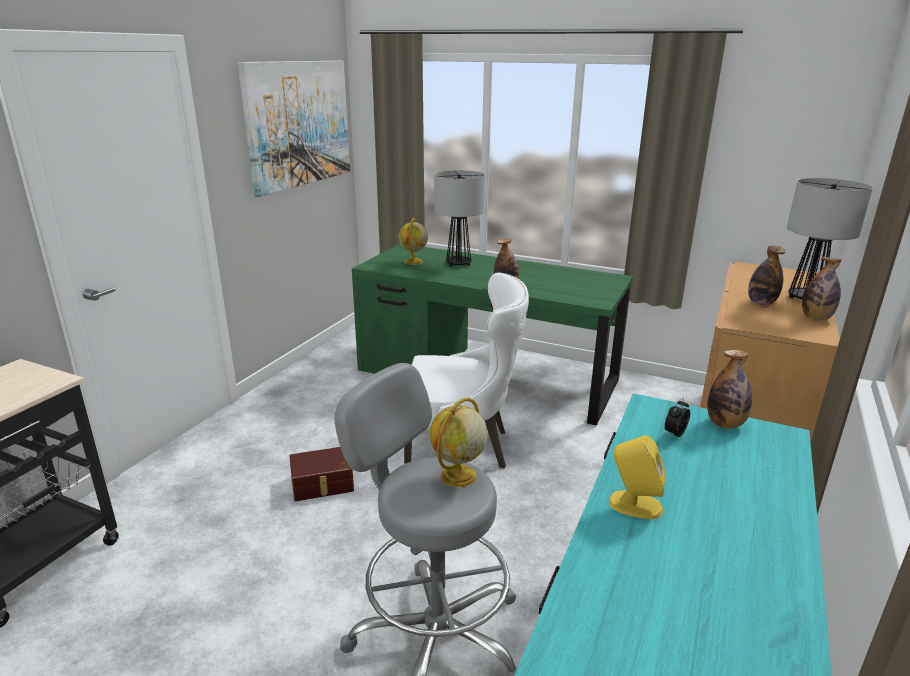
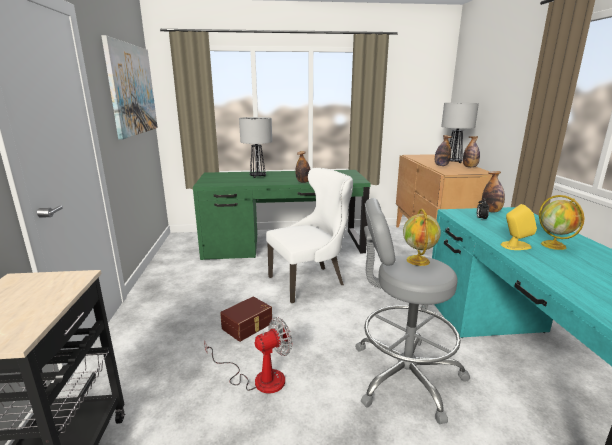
camera: 30 degrees left, 5 degrees down
globe [399,218,428,265] -> globe moved to [539,195,584,250]
none -> fan [204,317,292,394]

